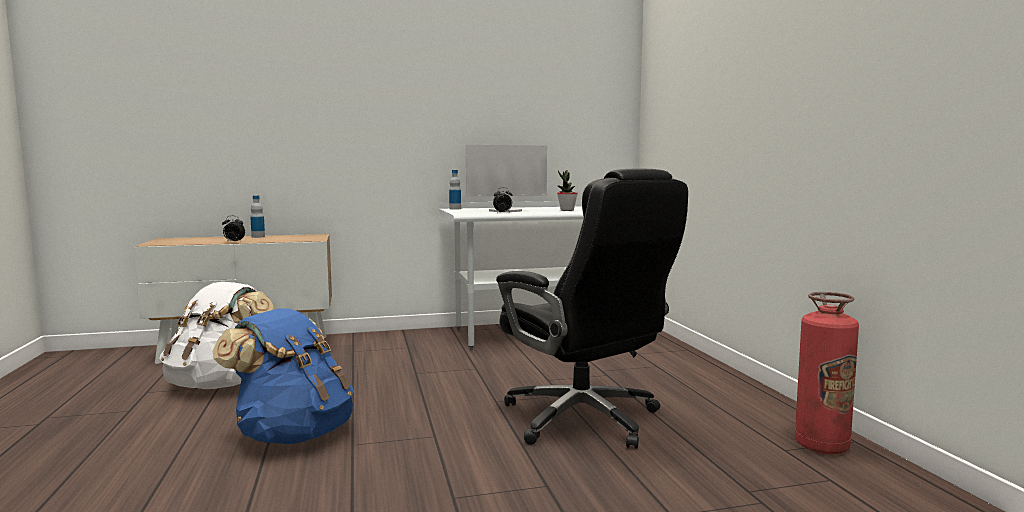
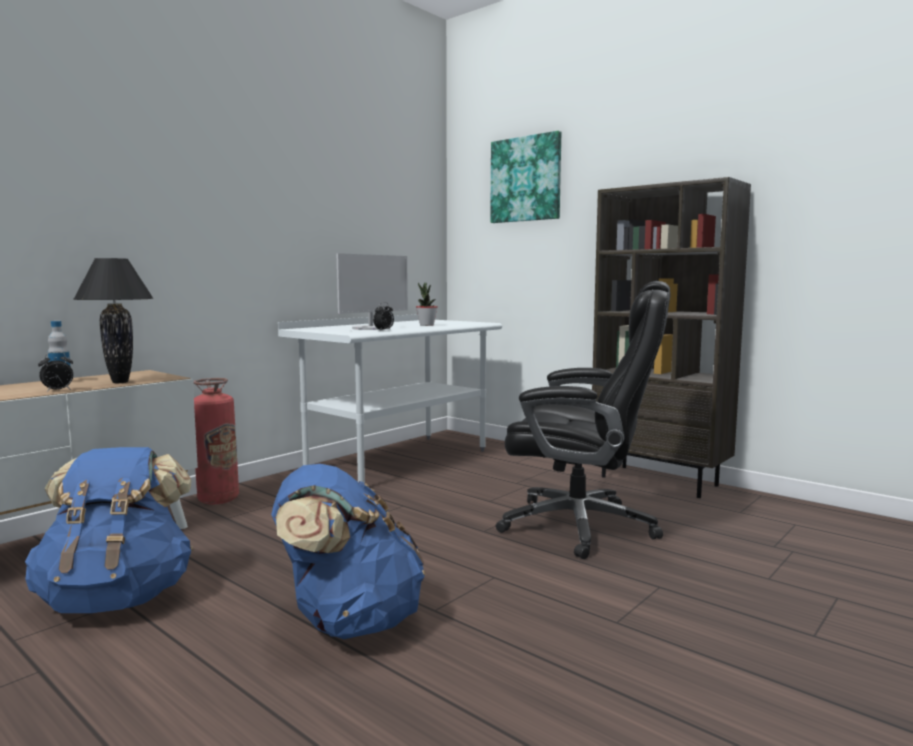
camera: 35 degrees left, 0 degrees up
white backpack [159,282,274,389] -> blue backpack [25,447,194,613]
bottle [449,170,461,210] -> none
fire extinguisher [795,292,859,454] -> fire extinguisher moved to [194,378,239,504]
none -> black table lamp [74,258,153,383]
none -> picture [490,131,561,223]
none -> brown bookcase [592,177,751,498]

